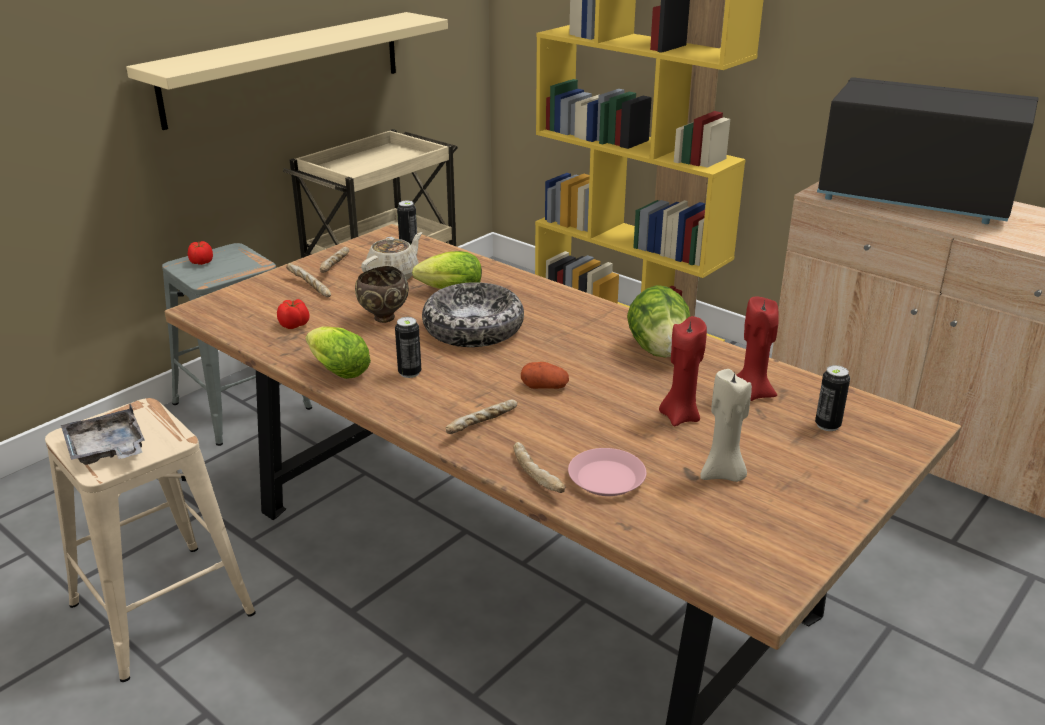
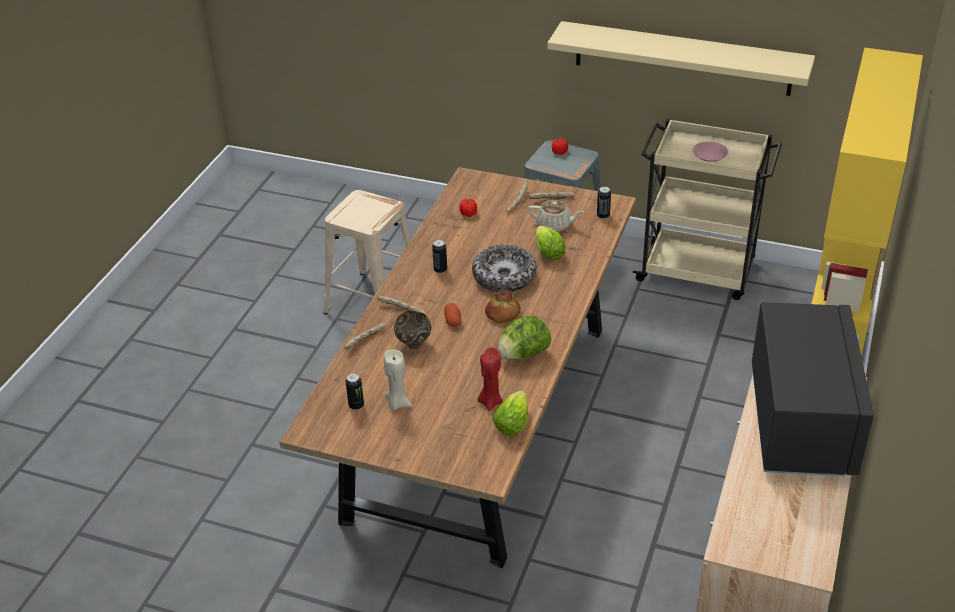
camera: 70 degrees right, 10 degrees up
grey tray [61,404,145,465] -> none
lettuce [306,327,371,379] -> lettuce moved to [493,391,528,436]
brown bowl [355,266,409,323] -> brown bowl moved to [394,311,431,349]
pink plate [568,448,646,496] -> pink plate moved to [693,141,728,162]
red candle [659,316,707,426] -> none
can [815,365,850,431] -> can moved to [346,373,364,410]
none -> bread [485,289,521,323]

